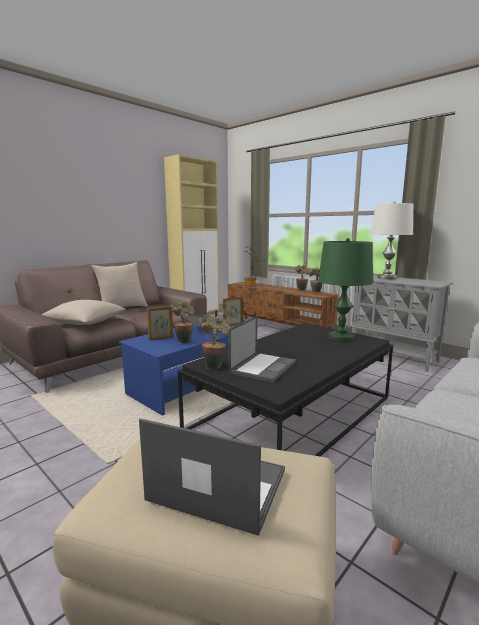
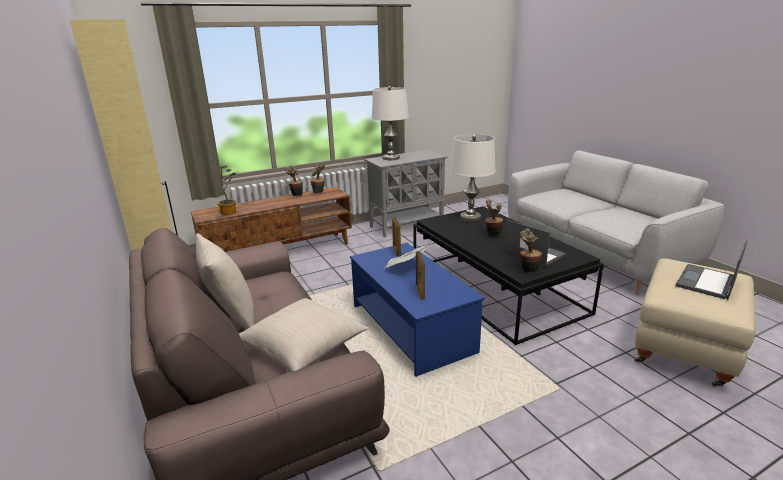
camera: 70 degrees left, 10 degrees up
potted plant [171,301,195,343] -> potted plant moved to [485,200,503,237]
green table lamp [318,238,373,342] -> white table lamp [450,134,496,221]

